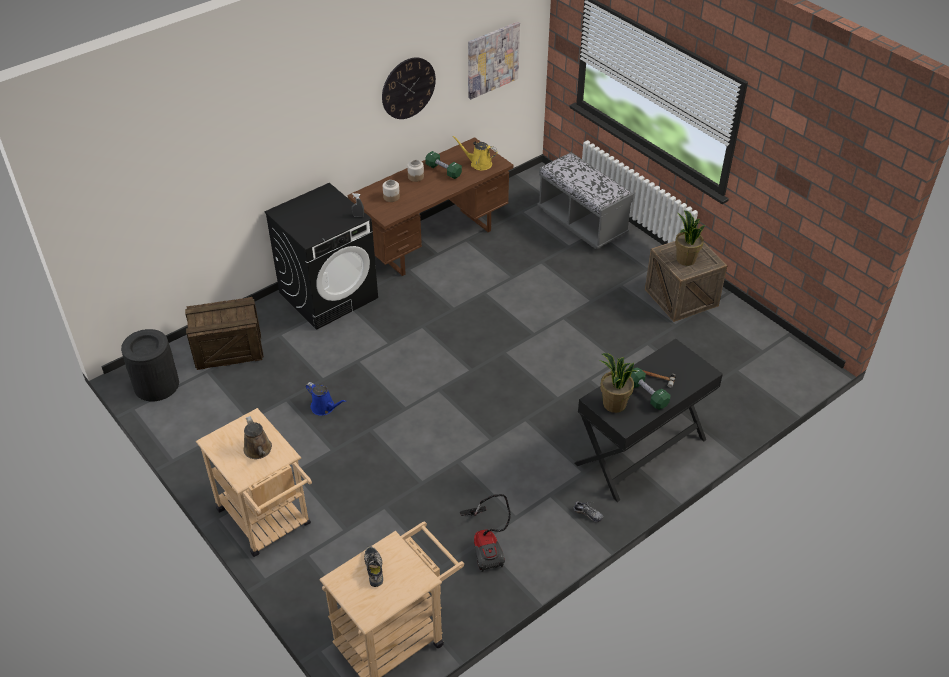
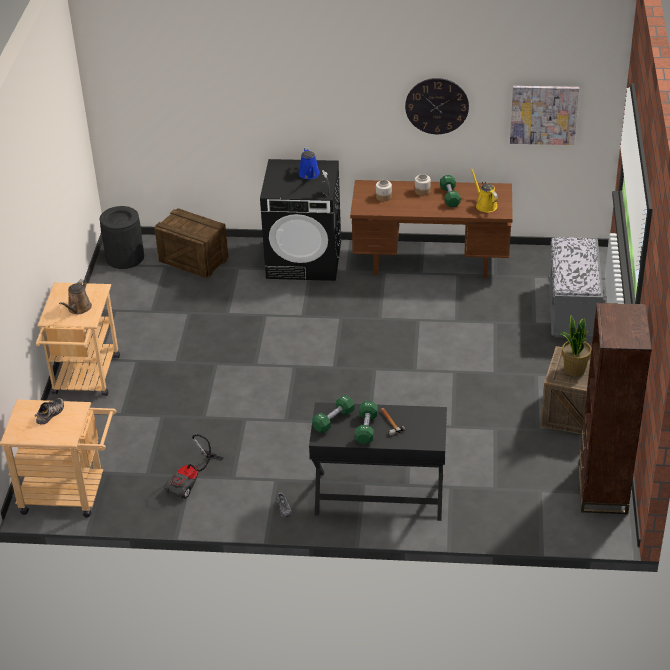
camera: 45 degrees right, 5 degrees down
blue watering can [306,382,346,416] -> blue watering can moved to [299,147,320,179]
potted plant [600,353,637,413] -> green dumbbell [312,395,354,433]
none -> brown bookcase [578,303,652,514]

